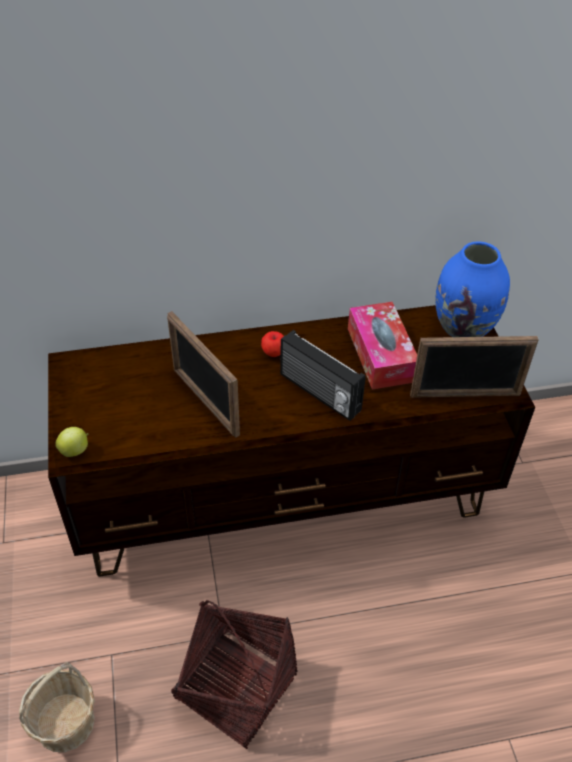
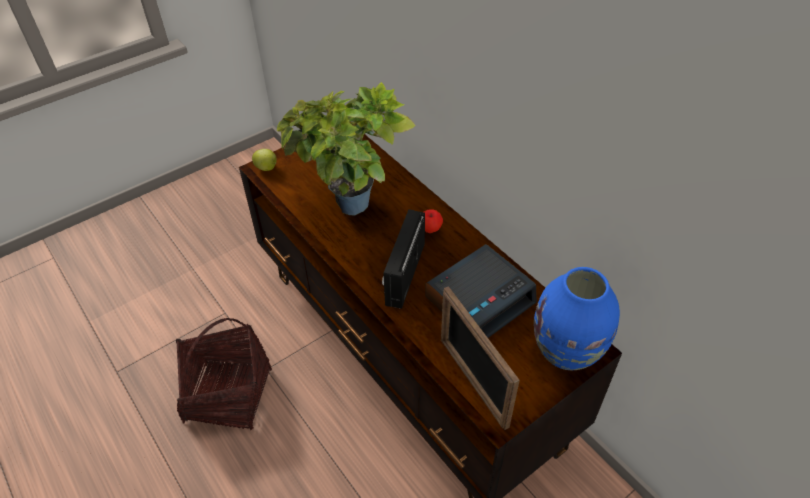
camera: 65 degrees right, 0 degrees up
basket [19,662,95,752] -> none
picture frame [167,311,240,437] -> potted plant [277,82,416,215]
tissue box [348,302,417,389] -> alarm clock [425,244,537,338]

